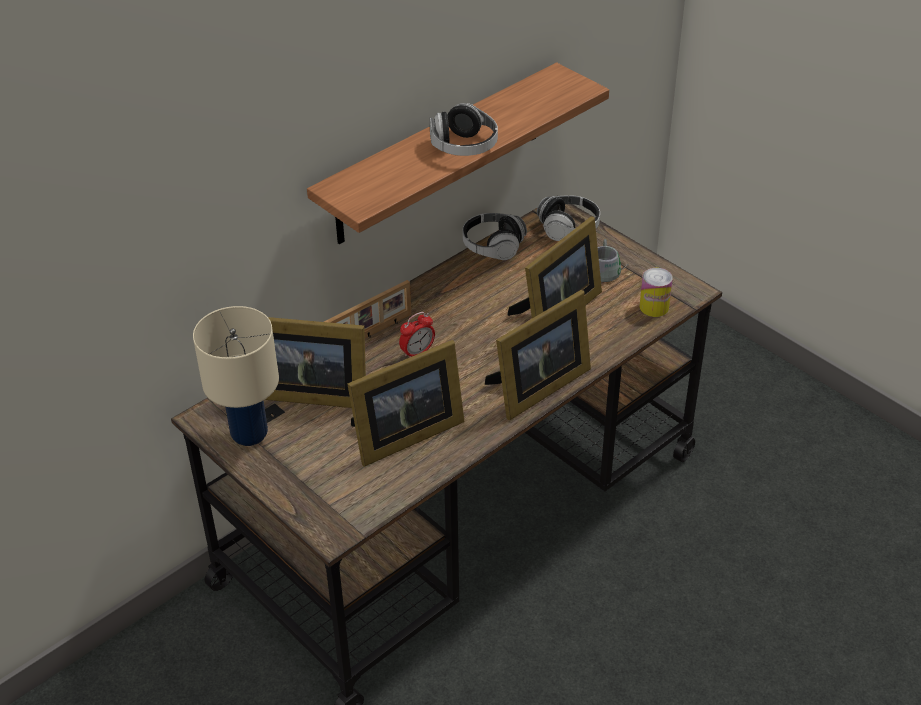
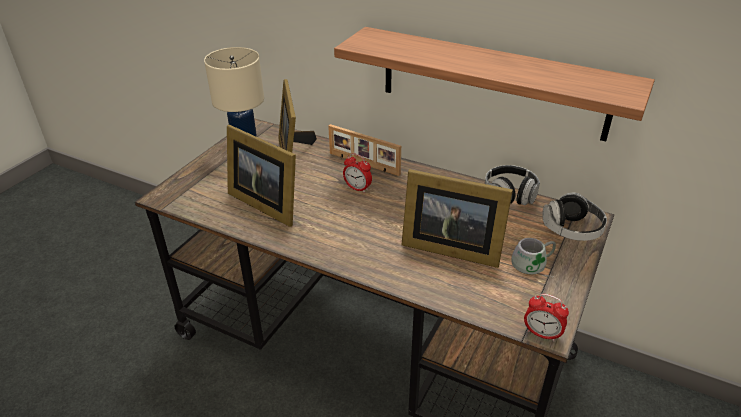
camera: 70 degrees right, 5 degrees down
headphones [429,103,498,156] -> none
picture frame [485,290,591,420] -> none
can [639,268,673,317] -> none
none -> alarm clock [524,294,569,342]

